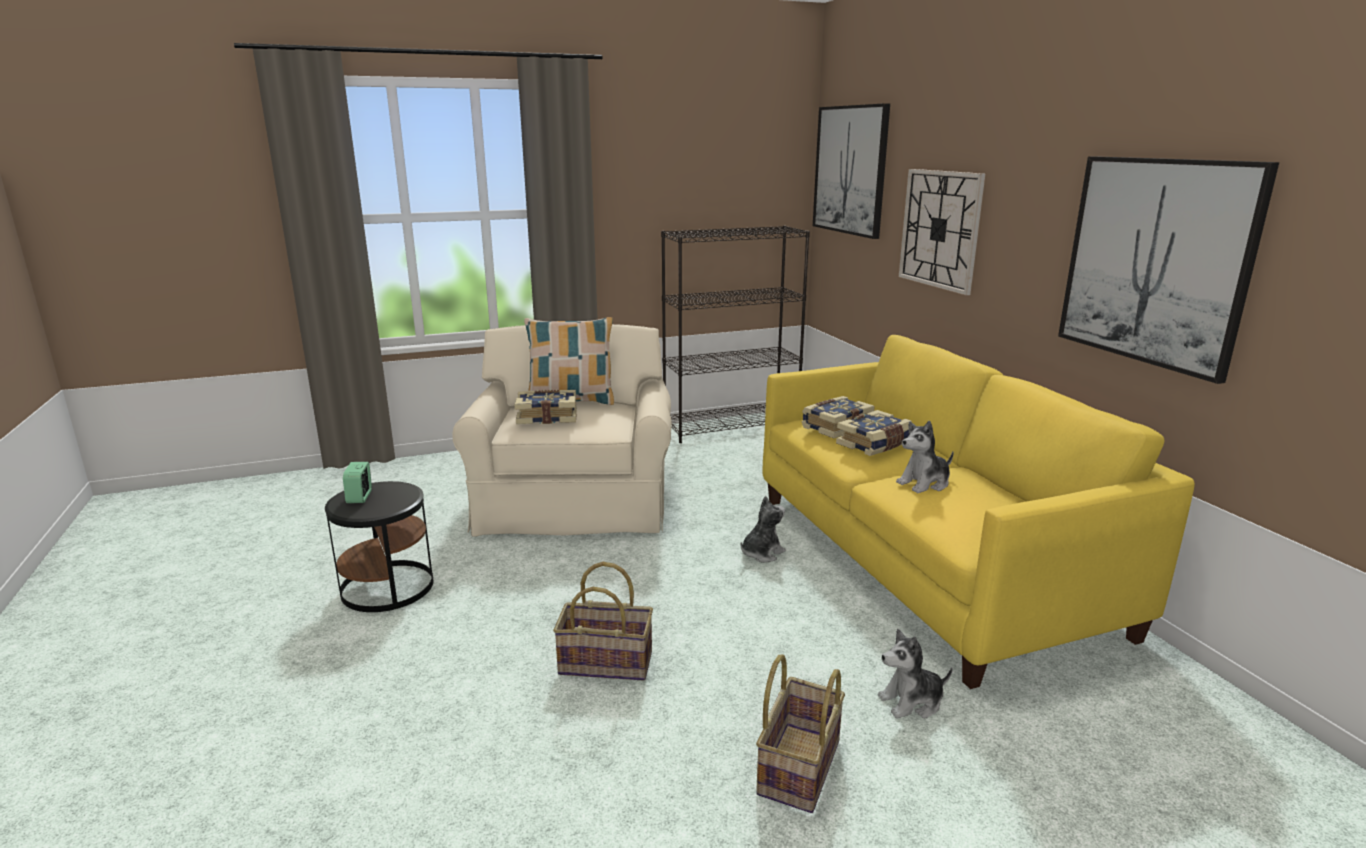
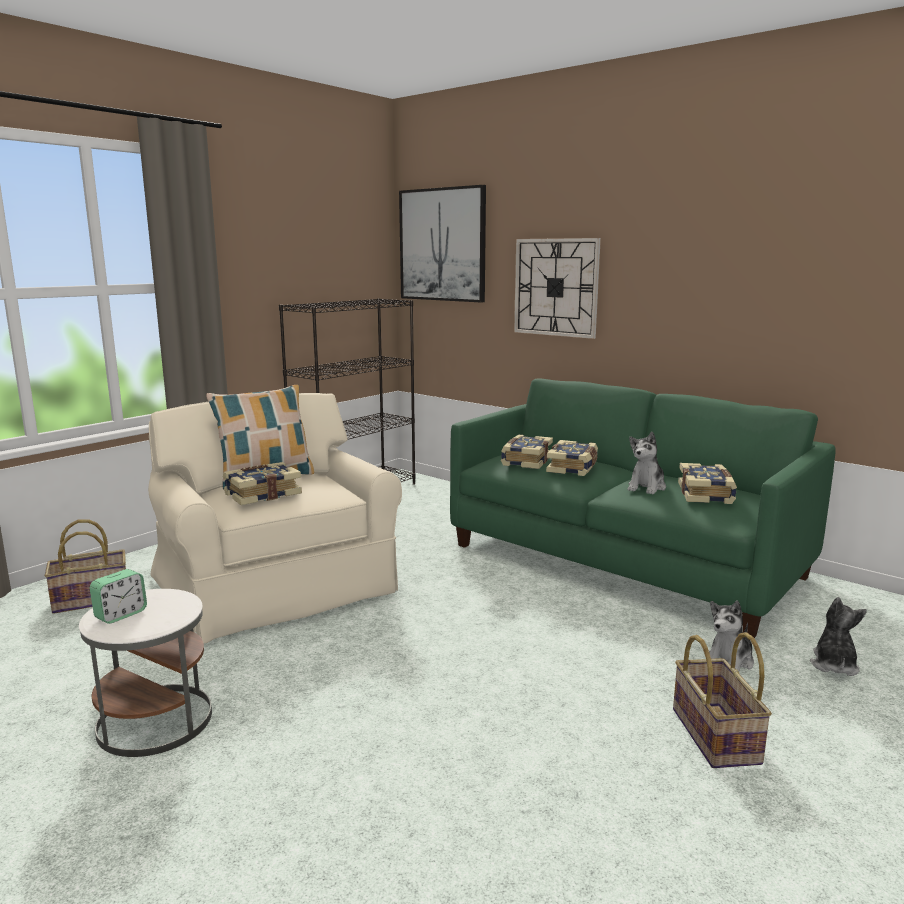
camera: 30 degrees left, 5 degrees down
black side table [325,481,433,612] -> white side table [79,589,212,757]
alarm clock [343,462,372,503] -> alarm clock turned 105 degrees counterclockwise [90,569,147,624]
basket [553,562,653,681] -> basket moved to [45,519,126,614]
plush toy [741,496,786,563] -> plush toy moved to [810,597,867,676]
yellow sofa [763,335,1195,689] -> green sofa [450,378,836,638]
picture [1058,156,1279,384] -> none
none -> book [678,463,737,504]

